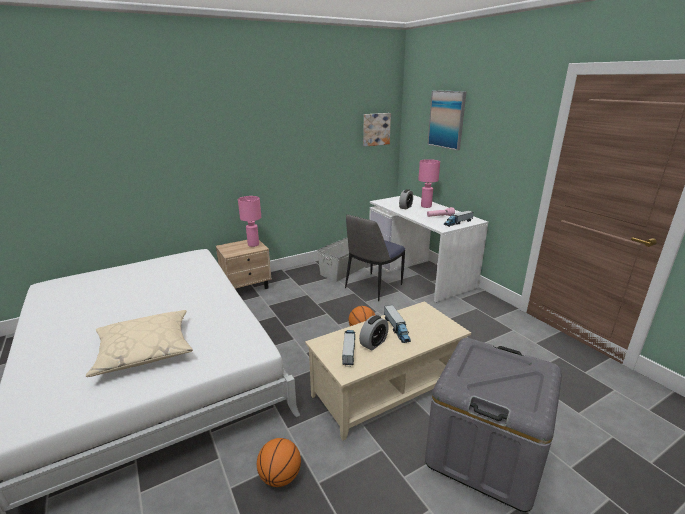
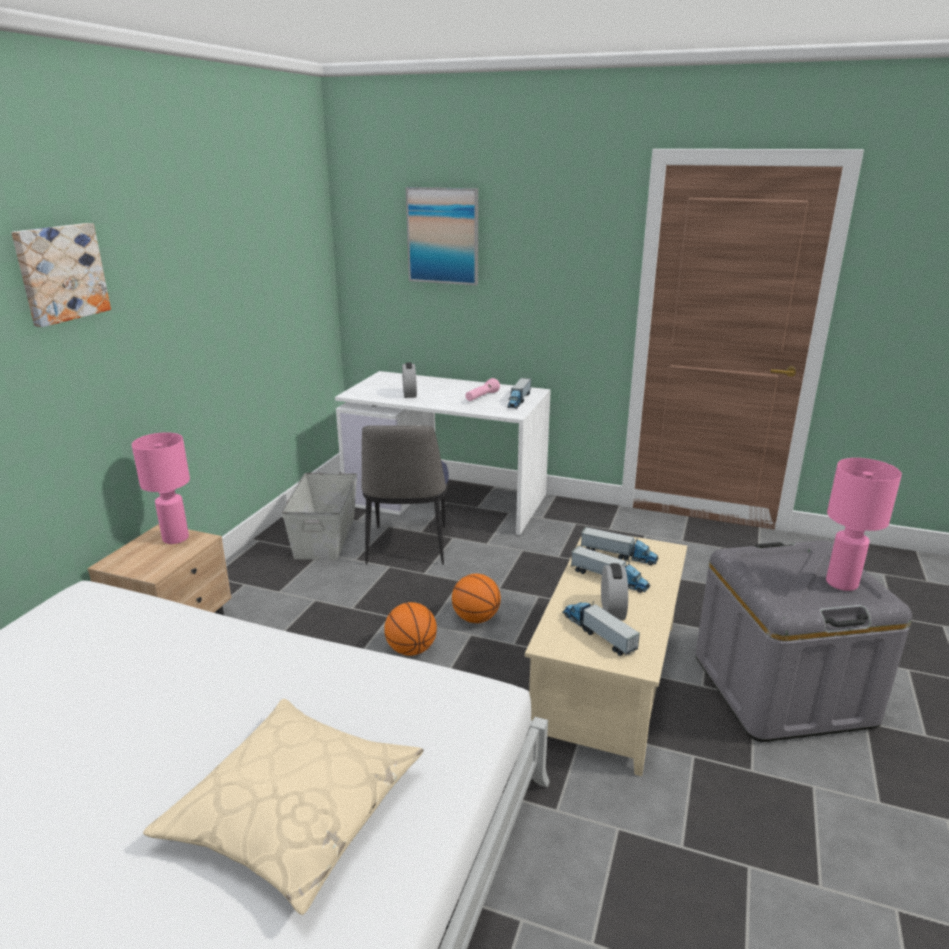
camera: 40 degrees left, 0 degrees up
basketball [257,438,301,487] -> basketball moved to [384,602,437,656]
picture [363,113,391,147] -> picture moved to [11,223,111,327]
pink table lamp [418,159,440,208] -> pink table lamp moved to [826,458,902,591]
none -> toy truck [581,527,659,565]

